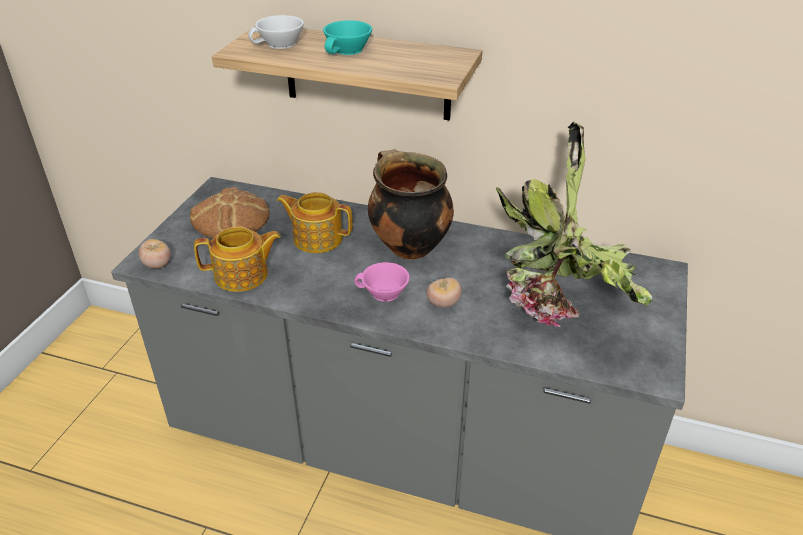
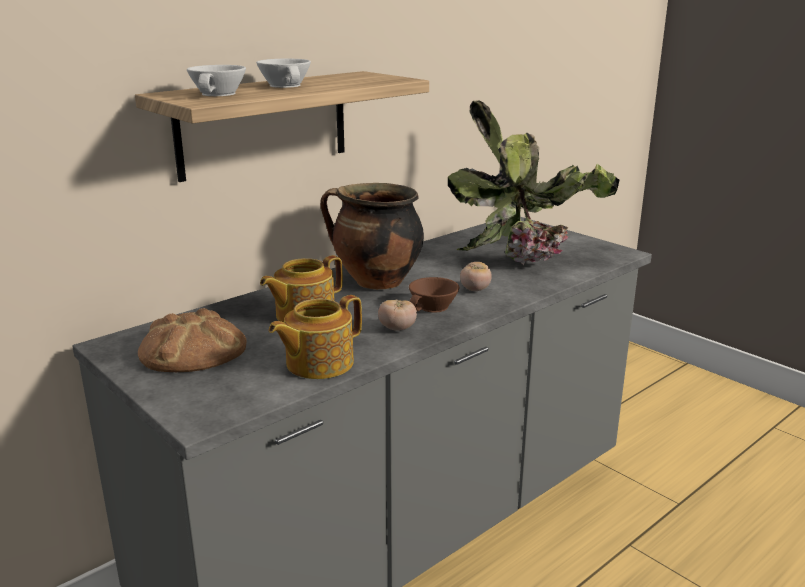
camera: 60 degrees left, 15 degrees down
tomato [139,239,171,268] -> tomato moved to [378,299,417,331]
teapot [194,226,281,292] -> teapot turned 150 degrees counterclockwise [269,295,362,379]
turquoise cup [323,20,372,55] -> white cup [256,58,311,88]
pink cup [354,262,409,302] -> brown cup [409,277,459,313]

